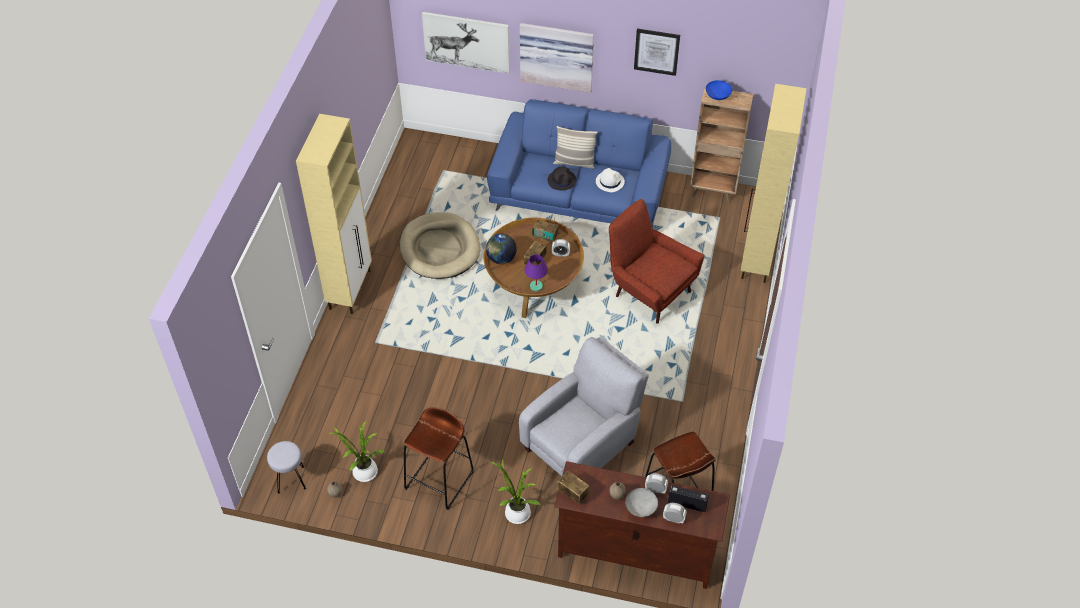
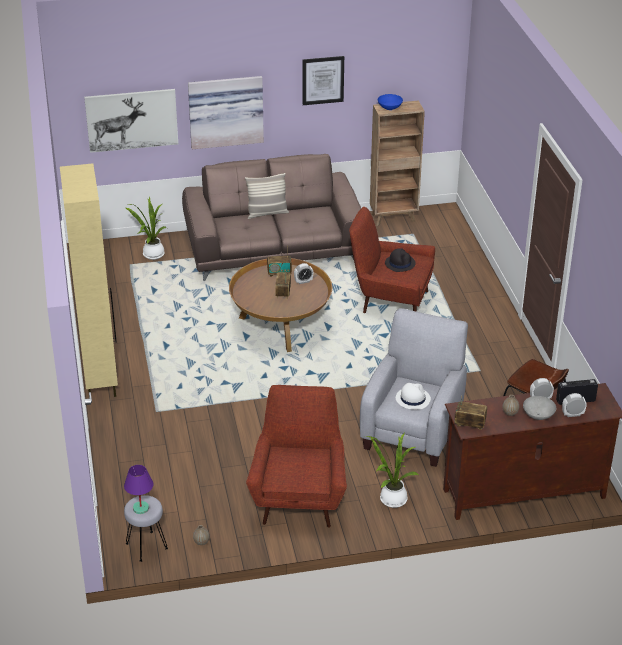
camera: 25 degrees left, 15 degrees down
potted plant [328,420,385,482] -> potted plant moved to [126,197,167,260]
beige dog bed [400,212,480,279] -> none
brown stool [404,407,474,510] -> red armchair [246,385,347,528]
globe [486,234,517,264] -> none
blue sofa [487,99,671,228] -> brown sofa [182,154,361,281]
purple table lamp [525,254,548,292] -> purple table lamp moved to [124,465,154,514]
black hat [548,166,576,190] -> black hat moved to [385,248,416,272]
white hat [596,168,625,192] -> white hat moved to [396,383,431,410]
beige cabinet [741,84,807,283] -> none

